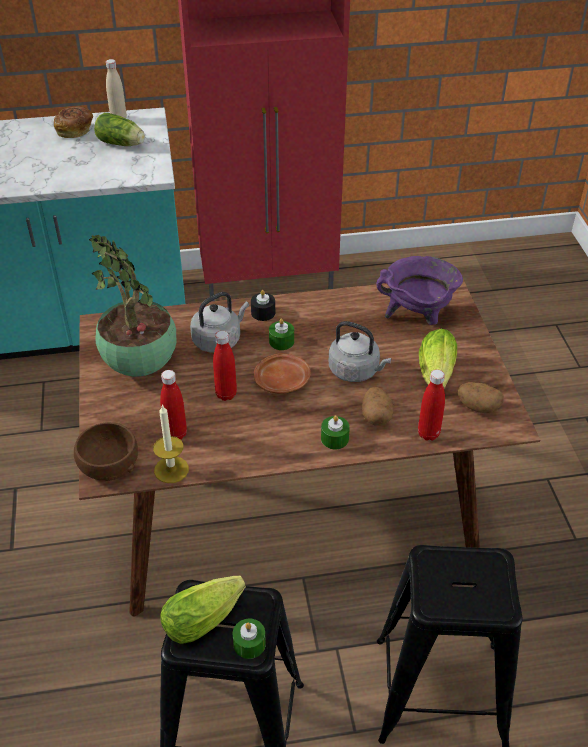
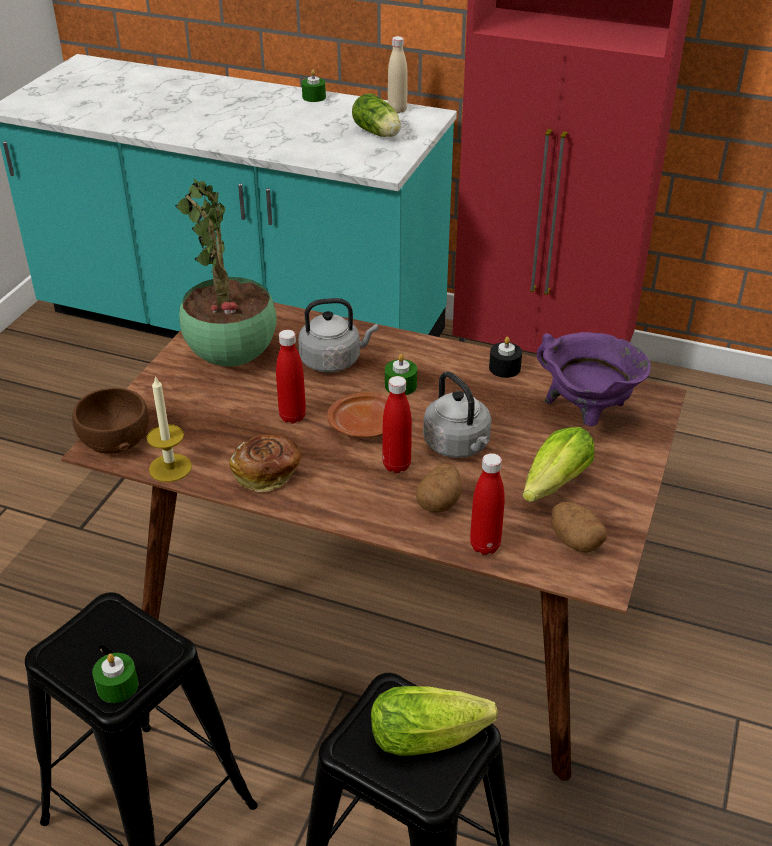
camera: 30 degrees right, 5 degrees down
bread [54,106,93,138] -> bread moved to [229,434,301,492]
red bottle [160,370,187,440] -> red bottle moved to [383,376,412,473]
lettuce [160,576,246,644] -> lettuce moved to [371,686,498,756]
black candle [251,290,275,321] -> black candle moved to [489,337,522,378]
green candle [321,415,350,449] -> green candle moved to [302,70,326,102]

